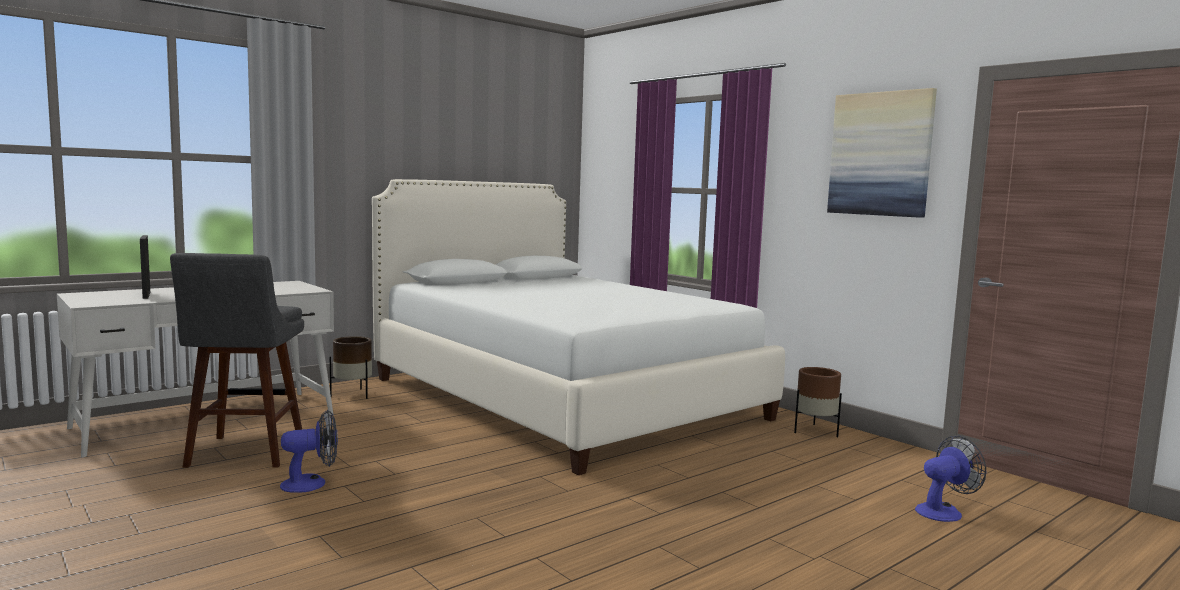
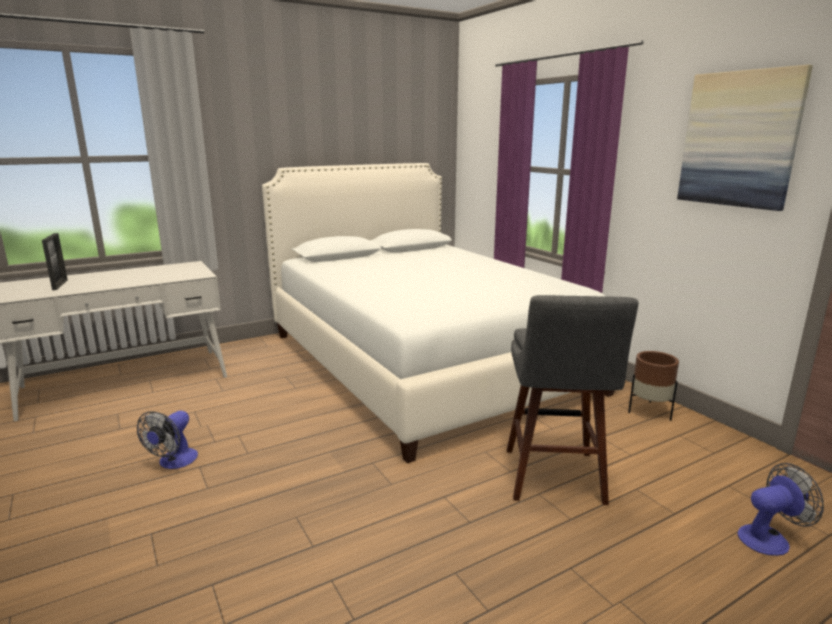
camera: 10 degrees right, 10 degrees up
grey stool [170,253,304,468] -> grey stool moved to [507,295,638,505]
fan [280,410,338,493] -> fan turned 120 degrees clockwise [137,411,198,469]
brown planter [330,336,372,399] -> none

